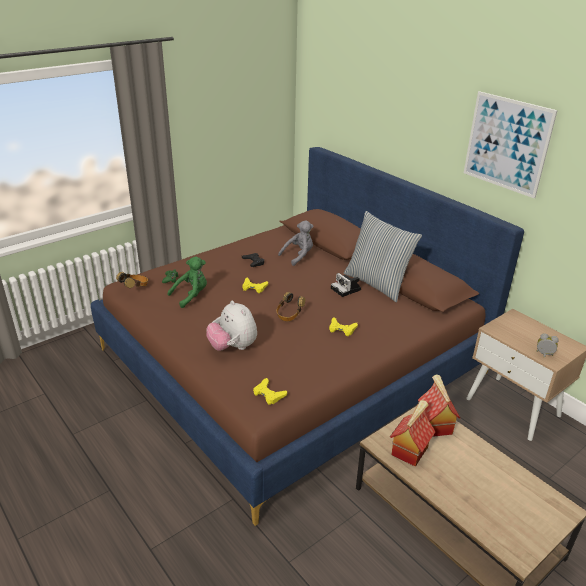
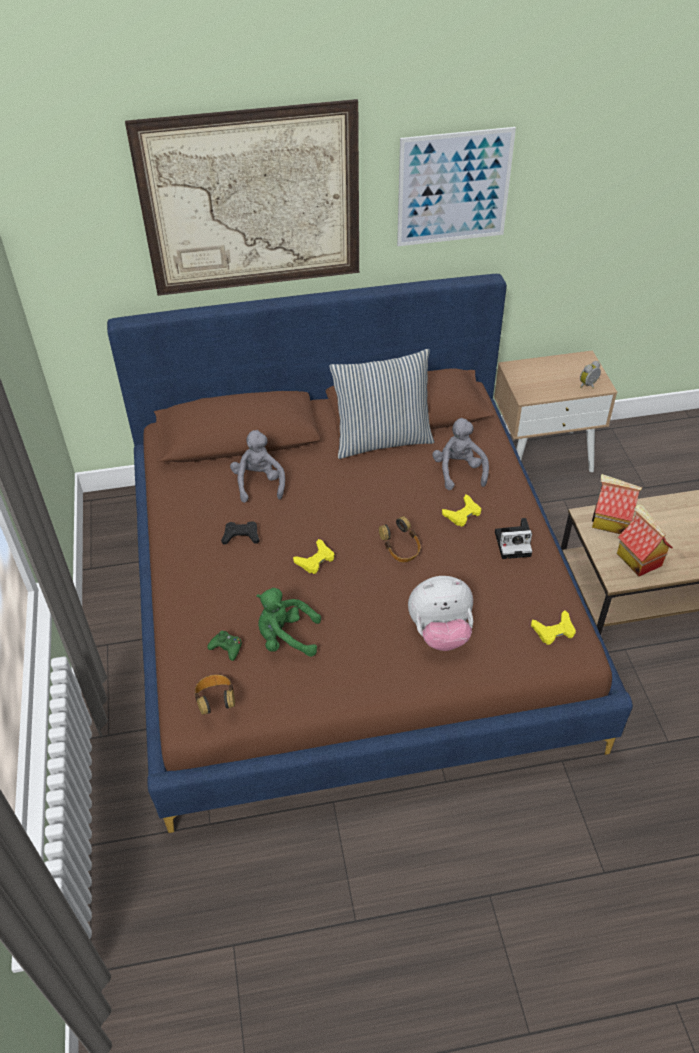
camera: 60 degrees left, 15 degrees up
green plush toy [168,256,207,308] -> green plush toy turned 75 degrees counterclockwise [256,588,321,657]
camera [331,273,361,297] -> camera moved to [495,518,532,559]
none -> picture [125,99,359,296]
none -> grey plush toy [432,418,489,490]

